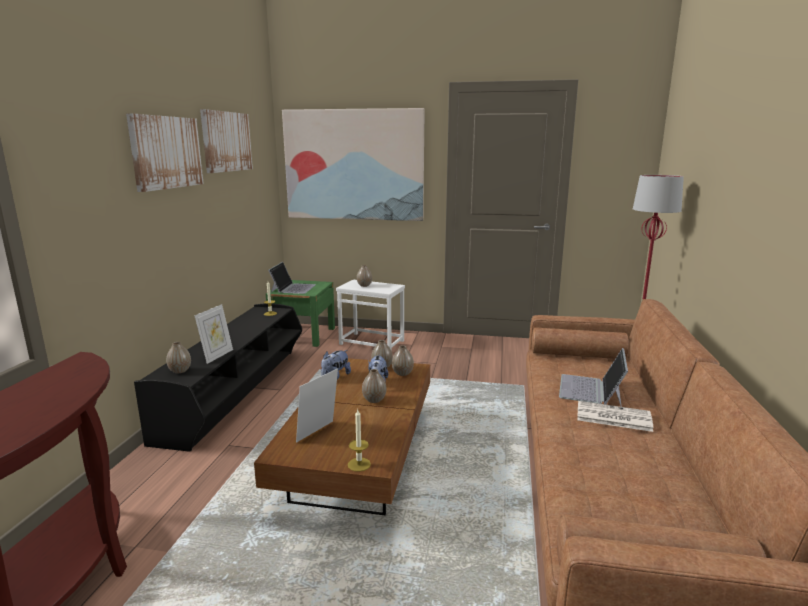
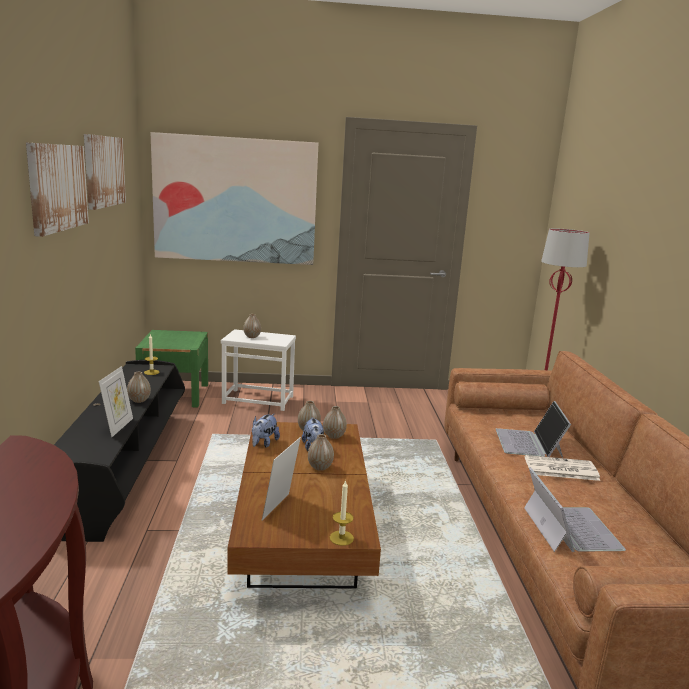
camera: 15 degrees left, 0 degrees up
vase [166,342,191,373] -> vase moved to [127,372,151,403]
laptop [268,262,316,294] -> laptop moved to [524,467,626,552]

